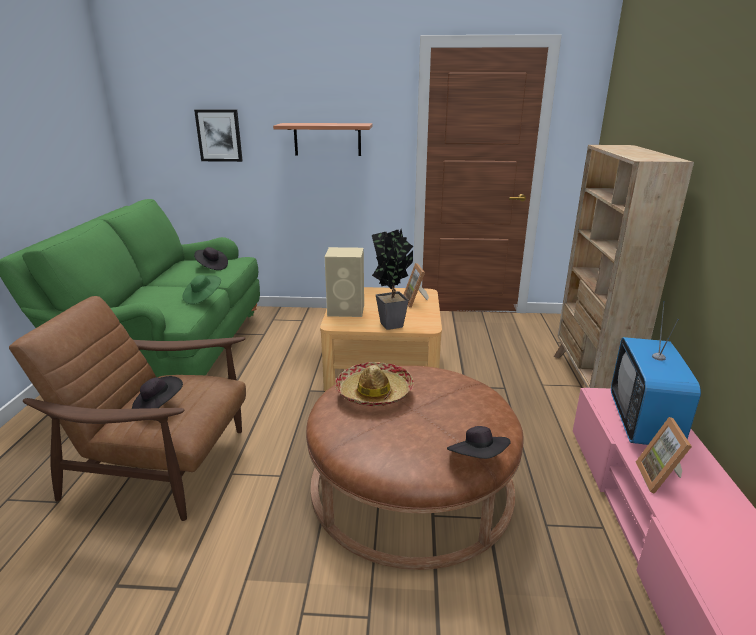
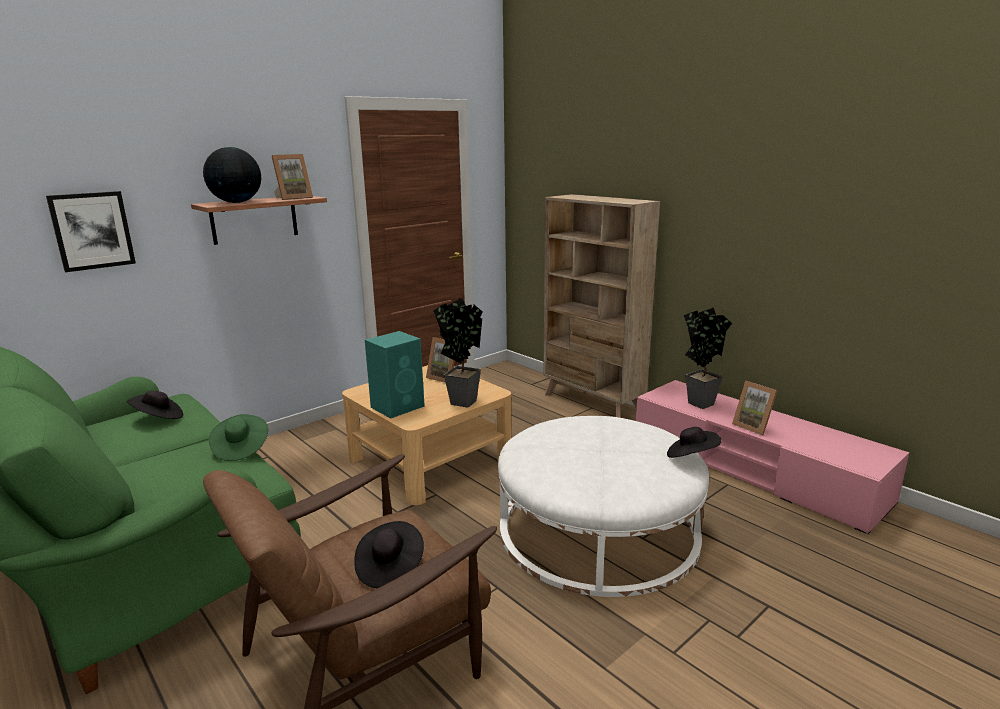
camera: 45 degrees left, 5 degrees down
brown ottoman [306,366,524,570] -> white ottoman [498,416,709,597]
beige speaker [325,247,364,317] -> turquoise speaker [365,331,425,418]
hat [335,362,414,406] -> none
television [611,301,701,445] -> potted plant [684,307,732,409]
none -> globe [203,147,261,203]
none -> picture frame [272,154,313,200]

